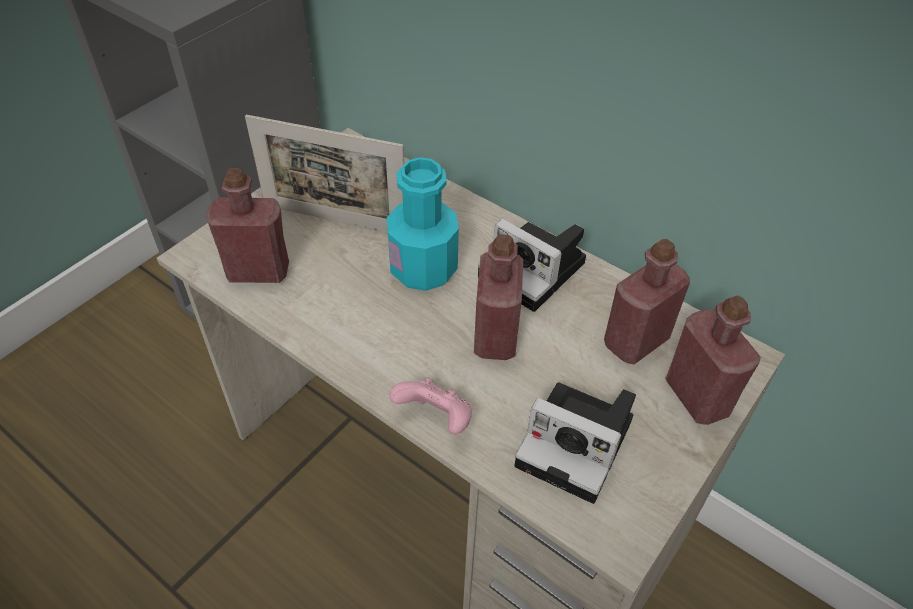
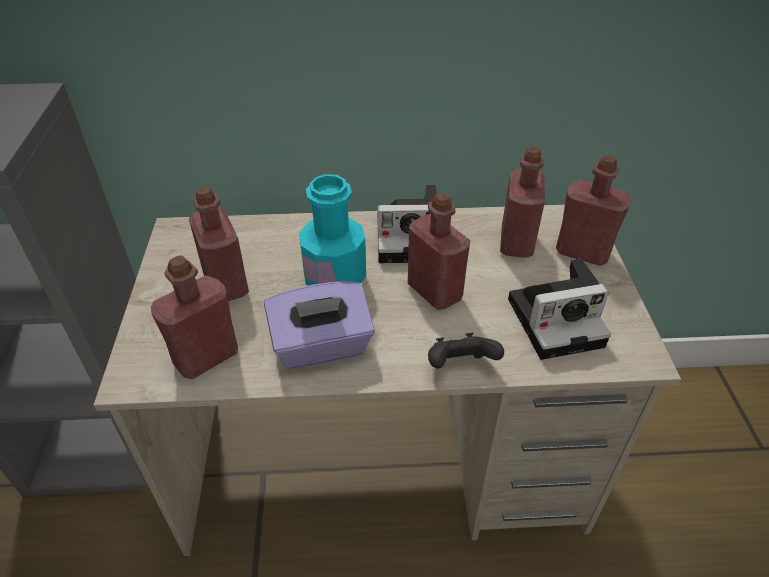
camera: 40 degrees left, 5 degrees down
picture frame [245,115,404,232] -> red bottle [189,186,249,301]
pink game controller [389,377,472,434] -> black game controller [428,333,504,369]
none -> purple tissue box [264,281,374,369]

